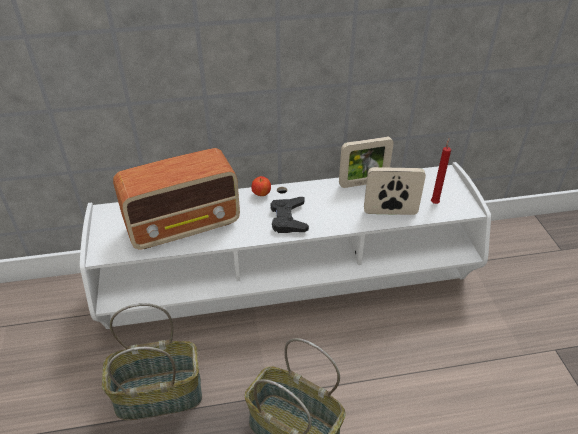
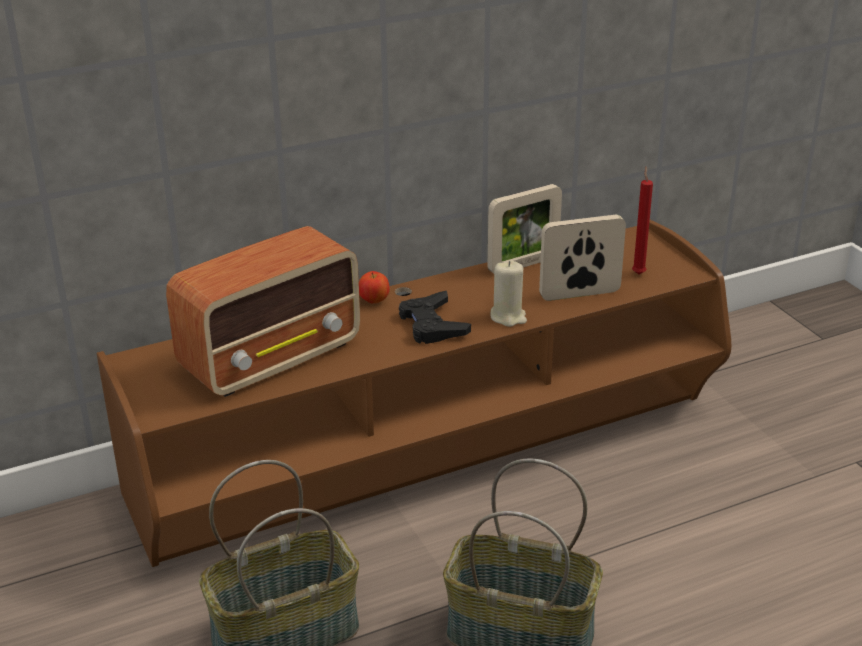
camera: 15 degrees left, 10 degrees down
white tv stand [80,162,491,329] -> brown tv stand [97,220,731,567]
none -> beige candle [490,261,527,327]

